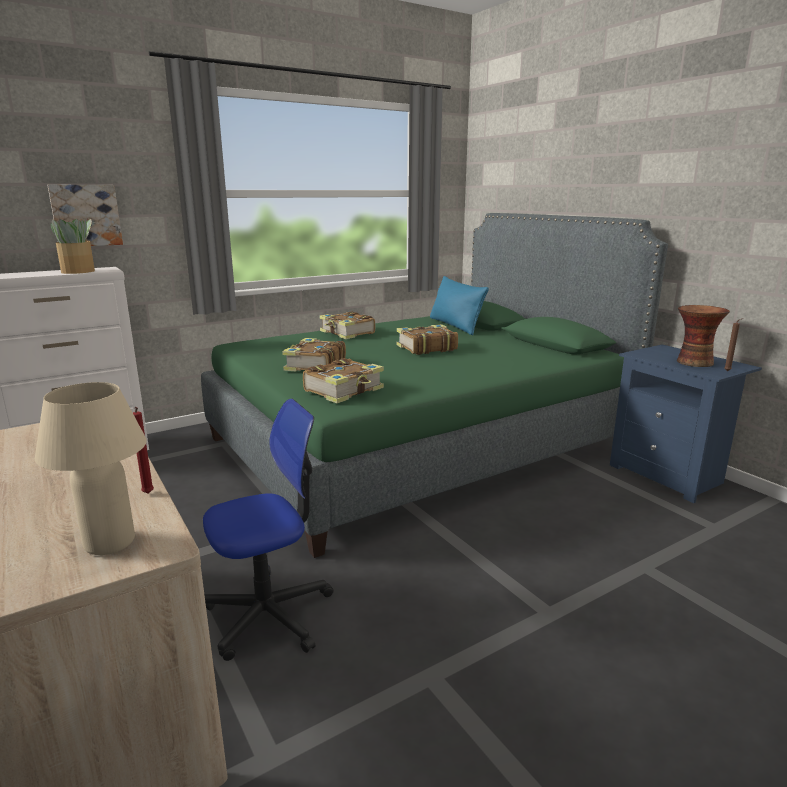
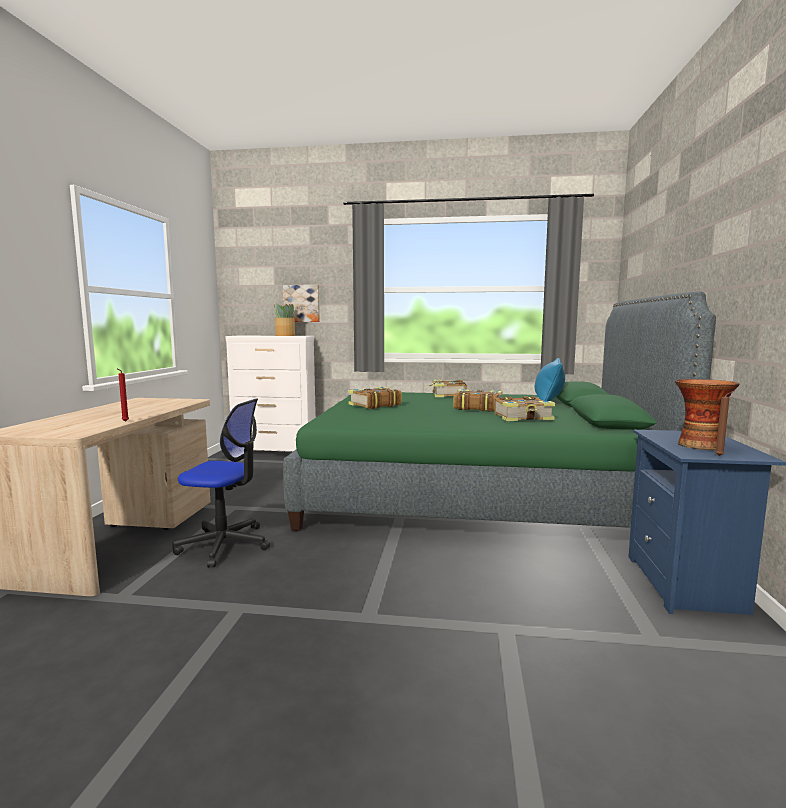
camera: 40 degrees right, 10 degrees down
beige table lamp [35,382,147,555] -> none
book [303,358,384,403] -> book moved to [494,396,555,421]

